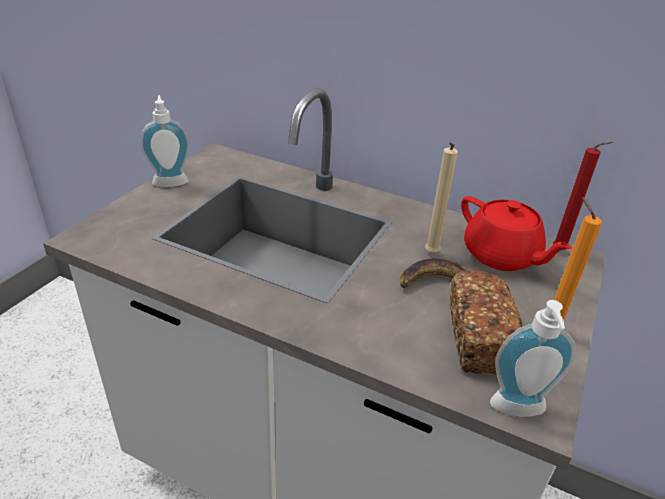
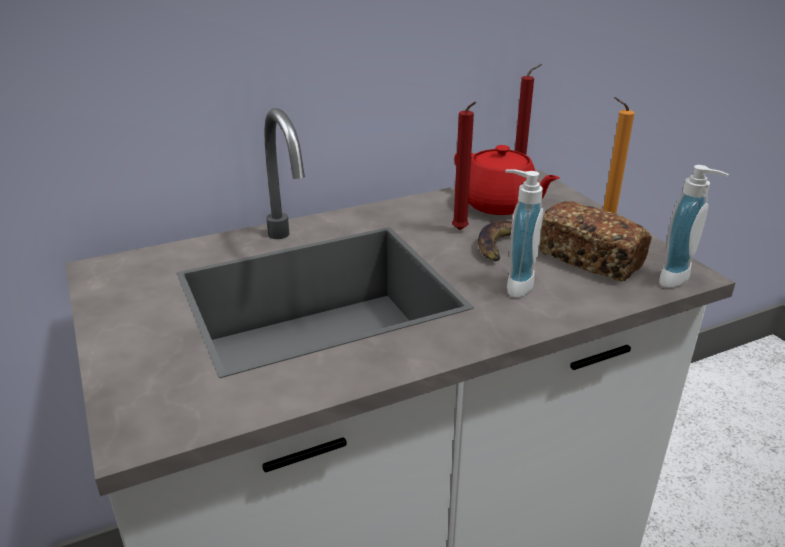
camera: 50 degrees left, 5 degrees down
soap dispenser [140,95,190,187] -> soap dispenser moved to [505,169,543,298]
beige candle [425,142,458,253] -> red candle [452,102,476,230]
red teapot [461,196,573,271] -> red teapot turned 45 degrees clockwise [454,145,560,215]

